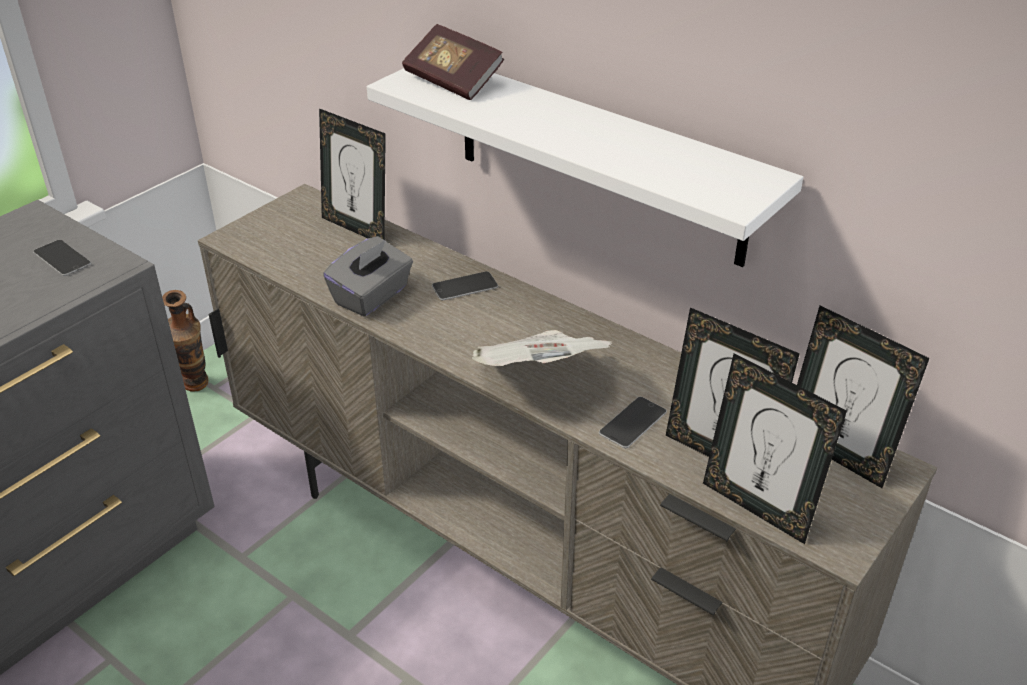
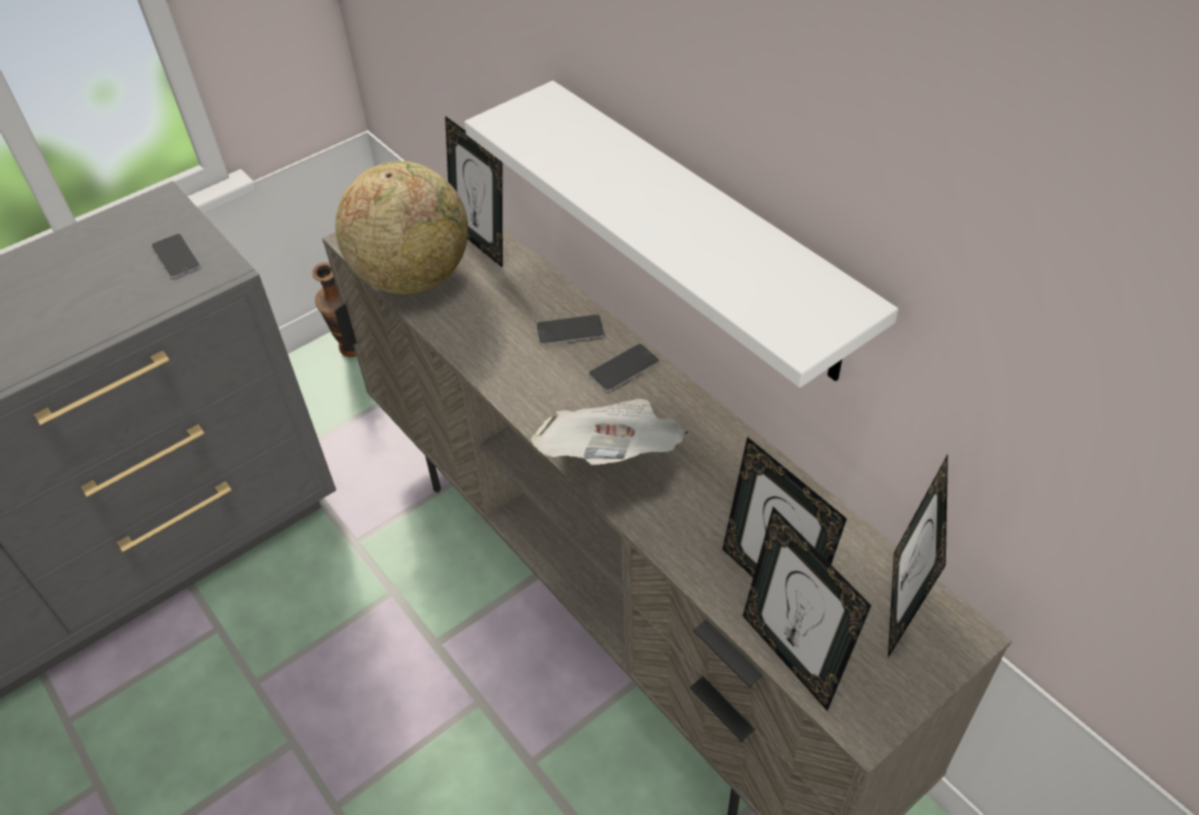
camera: 15 degrees right, 10 degrees up
grey tissue box [323,236,413,317] -> none
book [402,24,504,100] -> none
phone [599,397,667,448] -> phone moved to [588,344,659,392]
picture frame [797,305,929,488] -> picture frame turned 45 degrees clockwise [888,454,948,657]
none -> globe [335,161,468,294]

